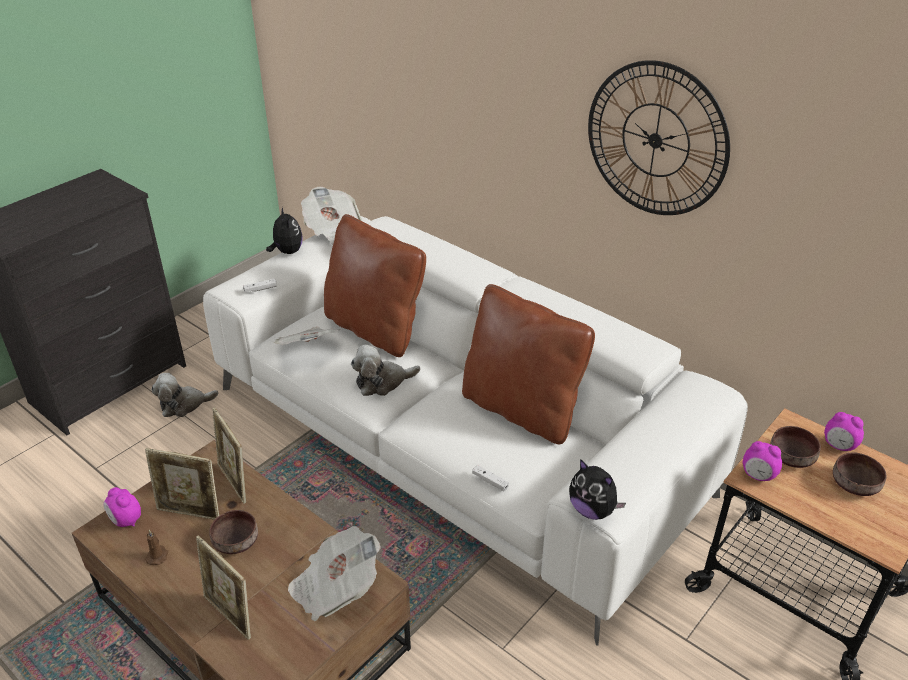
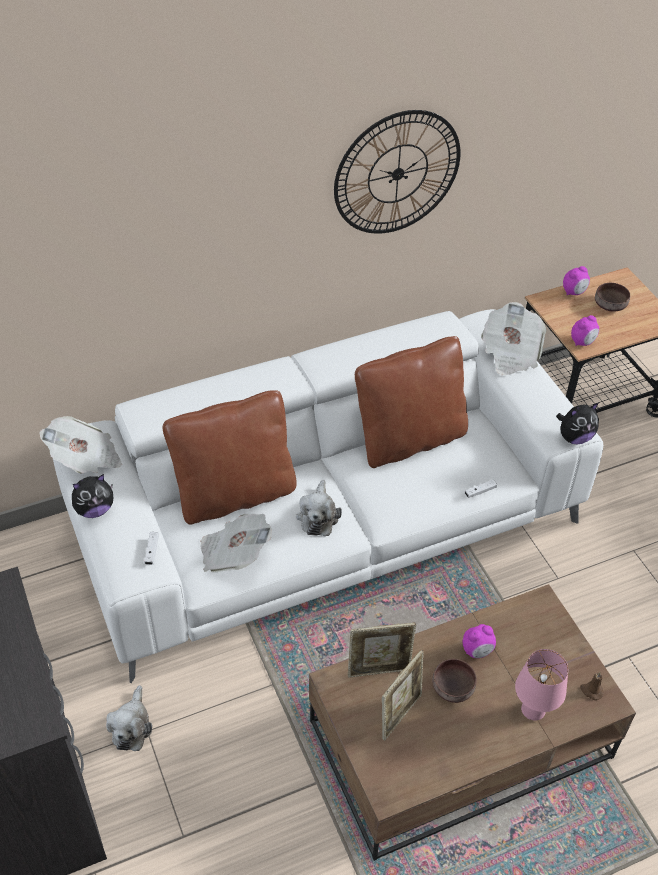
camera: 65 degrees left, 10 degrees up
alarm clock [104,487,141,527] -> alarm clock moved to [463,624,496,658]
brown candle [145,530,168,565] -> brown candle moved to [580,672,604,700]
picture frame [196,535,251,640] -> pink table lamp [515,649,568,721]
plush toy [266,207,303,254] -> plush toy turned 150 degrees clockwise [72,474,113,518]
newspaper [288,526,381,621] -> newspaper moved to [481,302,546,375]
brown bowl [770,426,821,468] -> none

